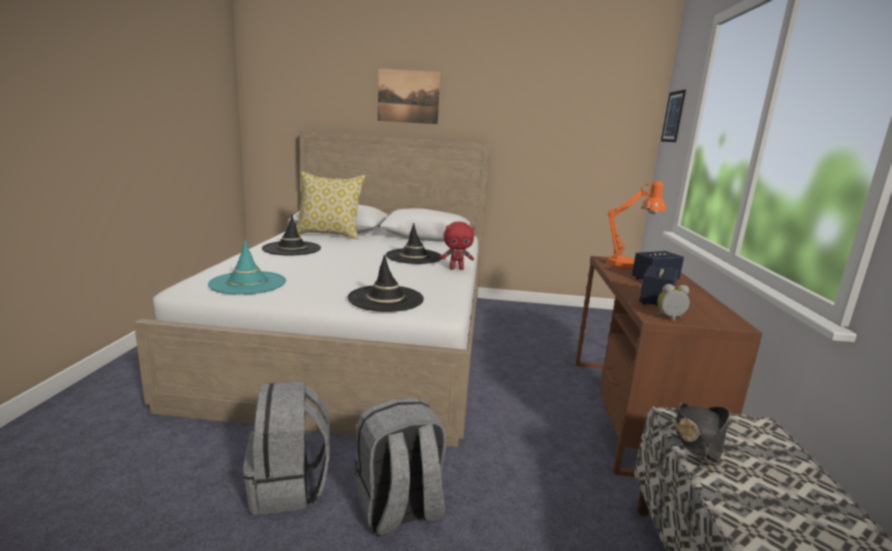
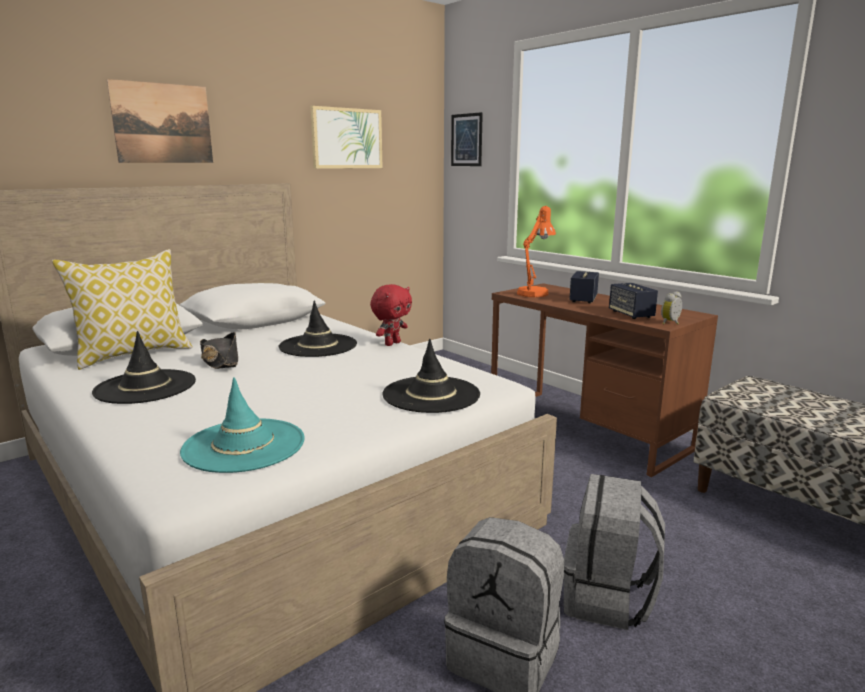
camera: 45 degrees left, 0 degrees up
black hat [674,402,730,465] -> black hat moved to [200,332,238,369]
none -> picture [310,106,383,169]

